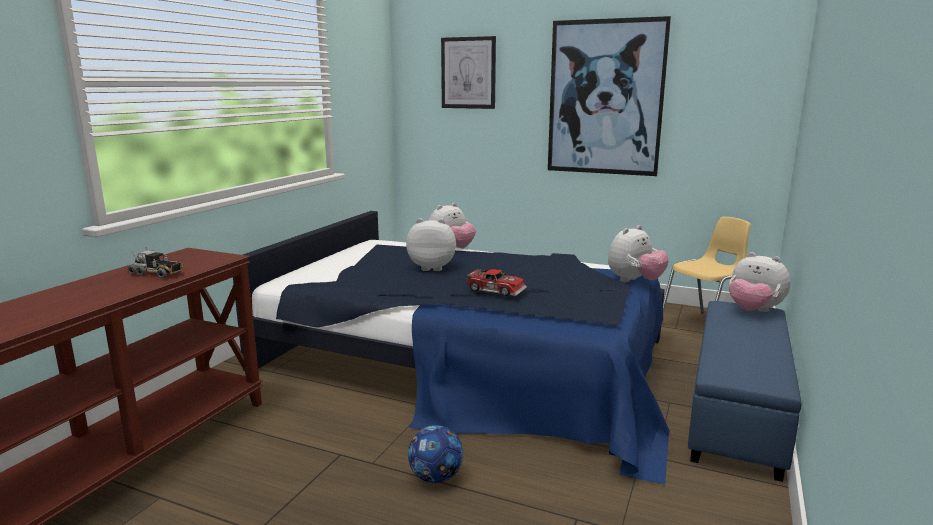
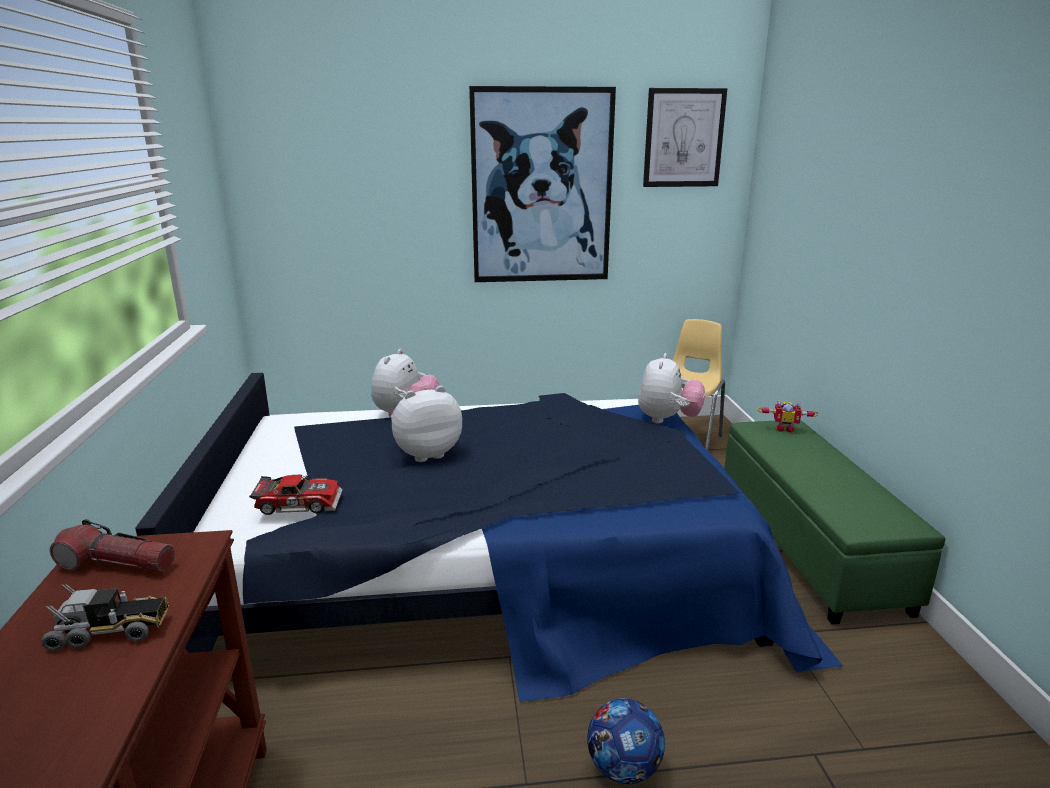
camera: 30 degrees left, 5 degrees up
picture [441,36,496,109] -> picture moved to [643,88,727,187]
toy car [465,268,527,296] -> toy car moved to [249,475,343,515]
blue ottoman [688,301,801,482] -> green ottoman [724,420,945,624]
plush toy [729,252,791,312] -> toy robot [758,400,818,433]
none -> flashlight [50,519,175,572]

